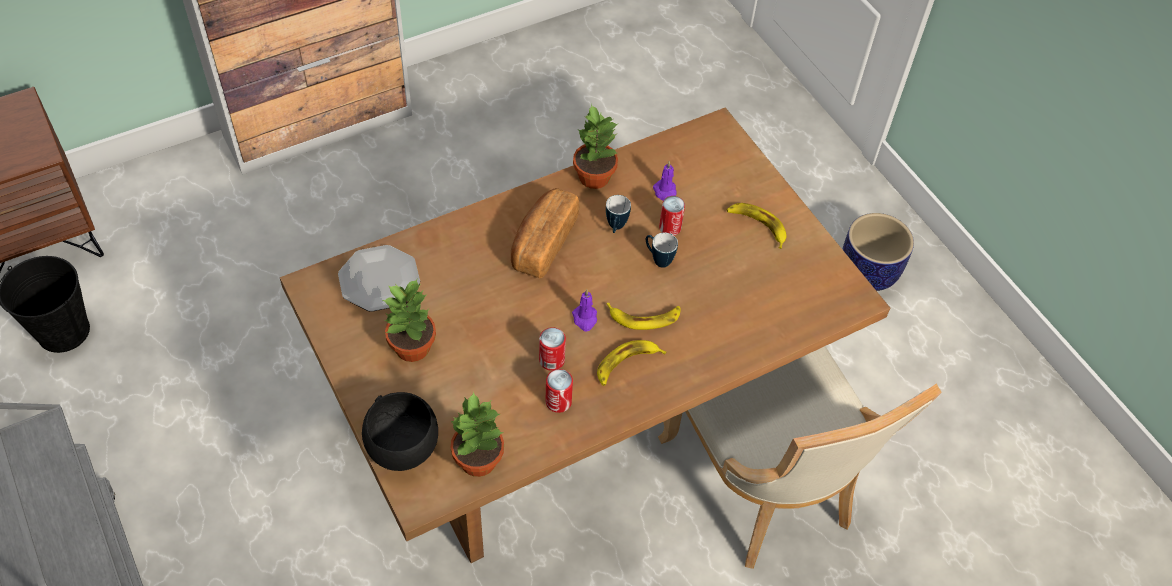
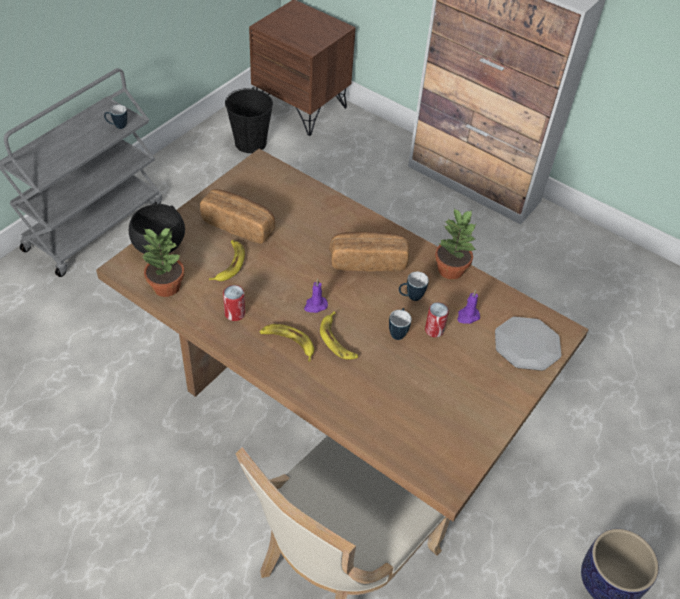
camera: 65 degrees right, 5 degrees down
plate [338,245,420,312] -> plate moved to [495,317,562,371]
potted plant [383,279,436,362] -> bread [200,189,275,244]
can [539,327,566,371] -> none
banana [726,203,787,249] -> banana moved to [209,240,245,281]
none -> mug [104,105,127,129]

